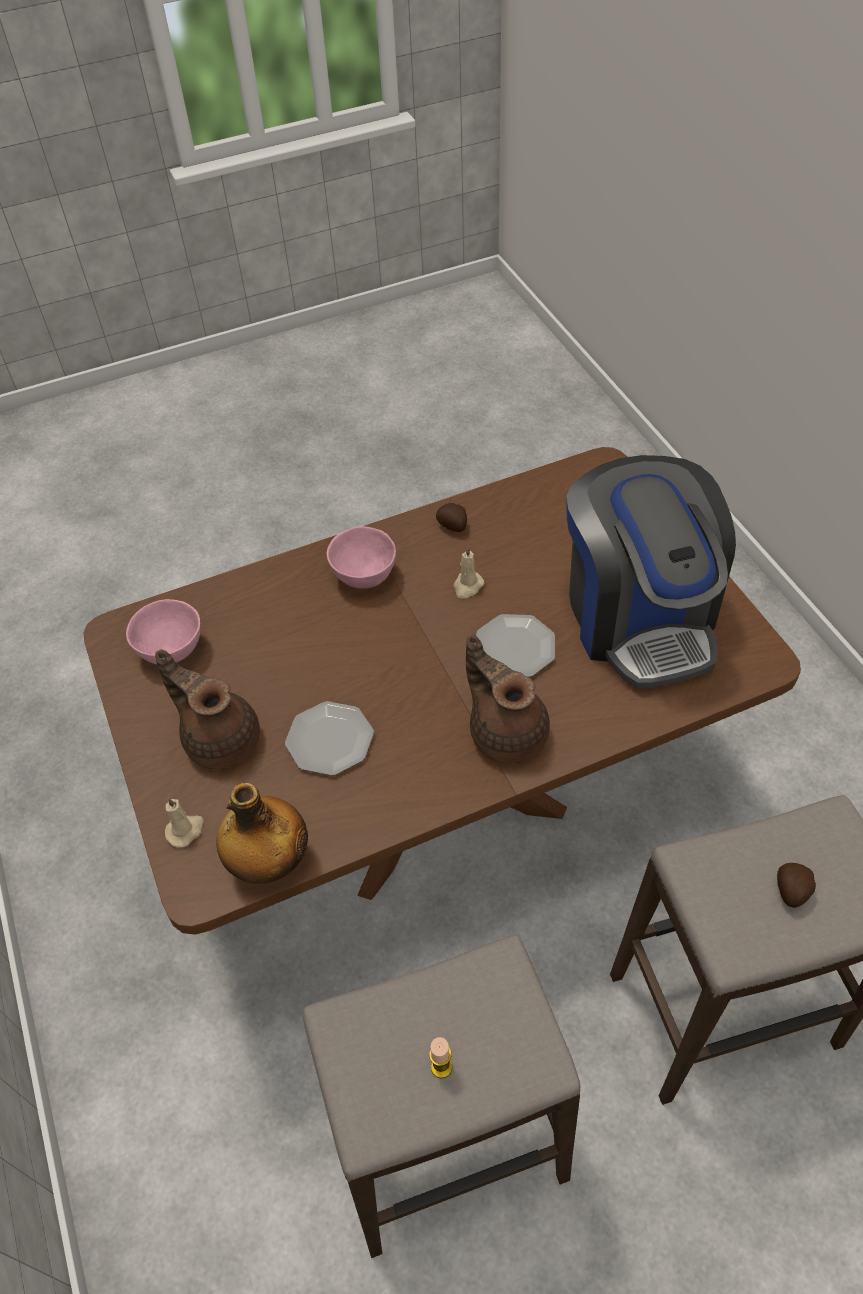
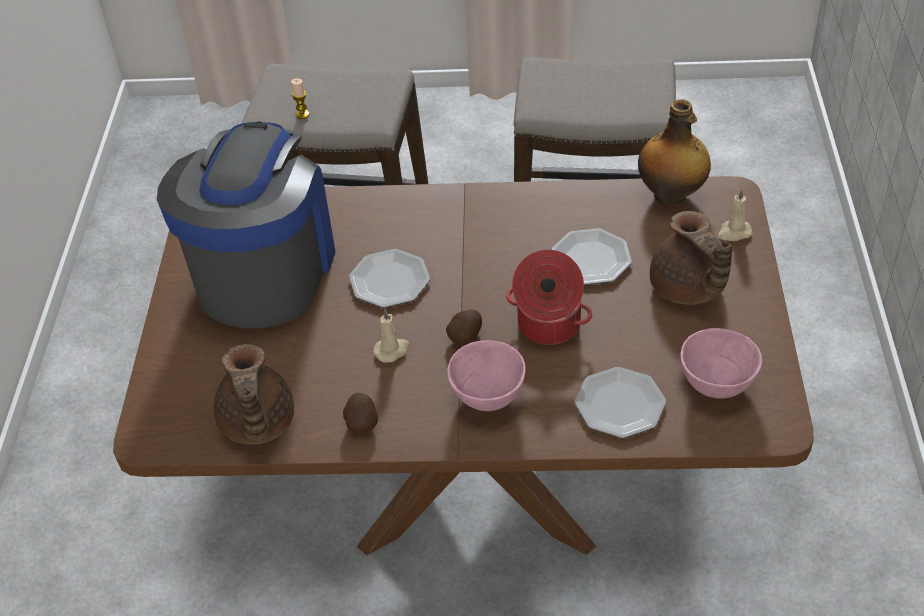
camera: 155 degrees left, 5 degrees down
candle [429,1037,452,1078] -> candle moved to [291,78,309,119]
brown teapot [466,634,550,764] -> brown teapot moved to [214,344,294,445]
potato [777,863,816,908] -> potato moved to [446,309,482,345]
none -> cooking pot [506,250,592,345]
none -> plate [575,367,666,438]

